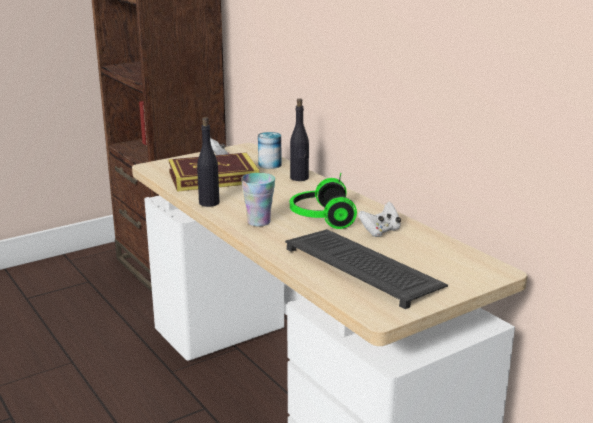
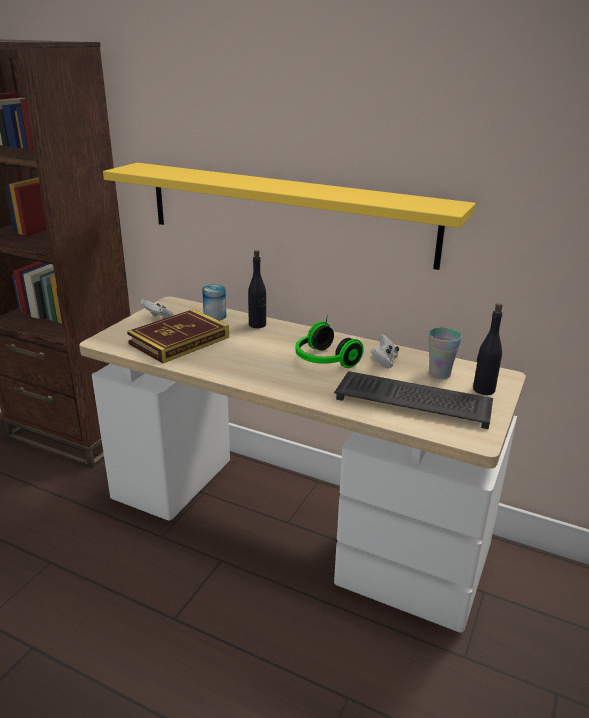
camera: 30 degrees left, 5 degrees up
black bottle [197,117,219,207] -> black bottle moved to [473,303,503,395]
cup [241,173,275,226] -> cup moved to [428,327,462,379]
none -> yellow shelf [103,163,476,270]

